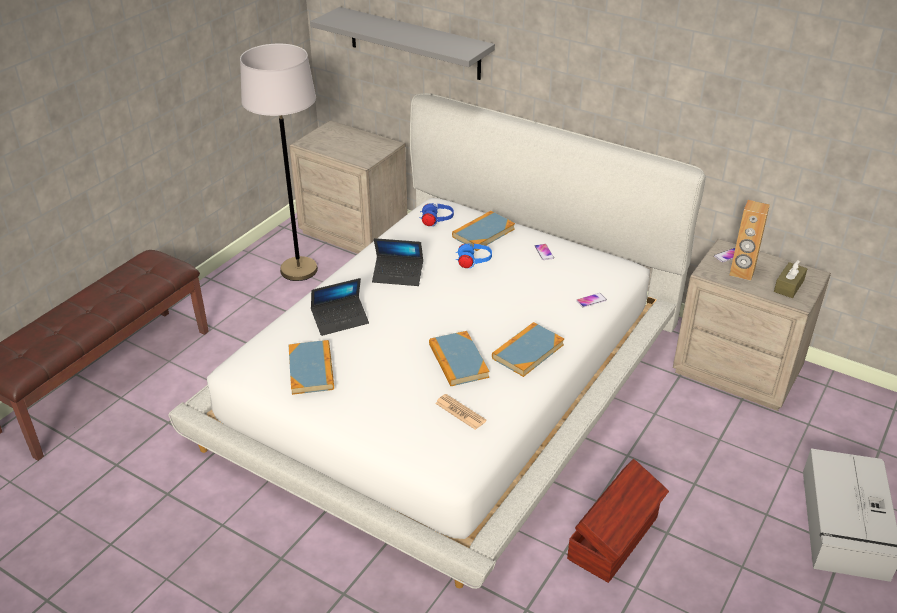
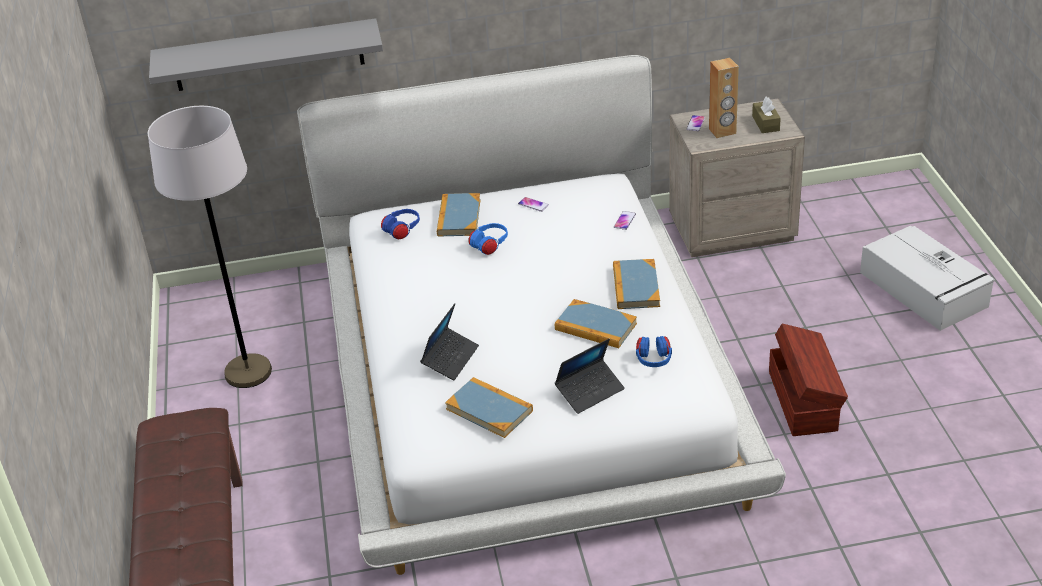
camera: 40 degrees left, 0 degrees up
beige nightstand [289,120,408,254] -> none
laptop [372,238,423,286] -> laptop moved to [555,339,625,414]
newspaper [435,394,487,430] -> blue headphones [636,336,672,367]

